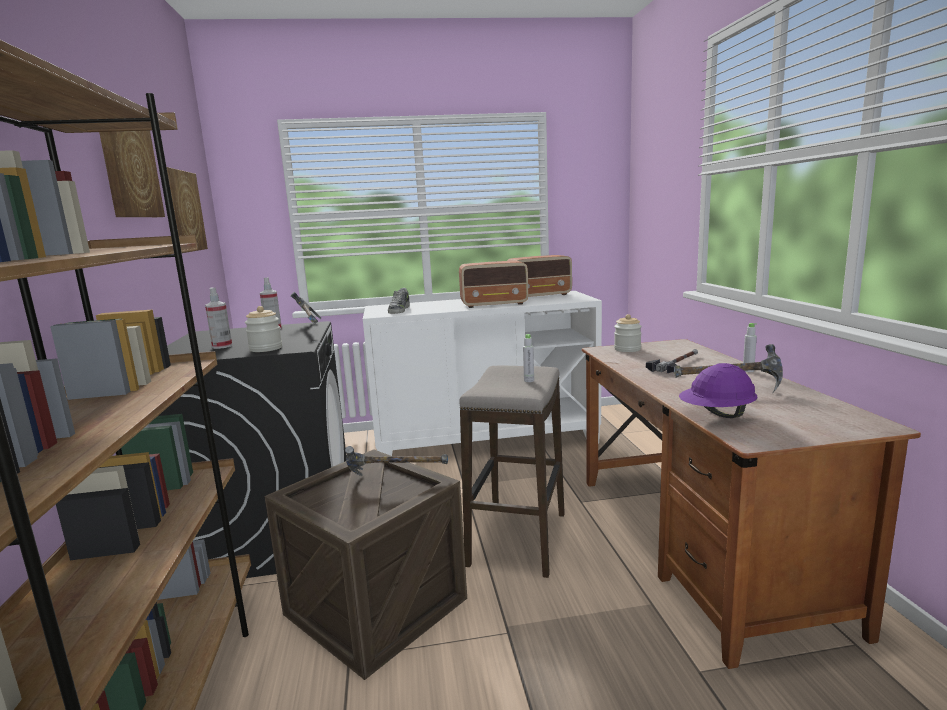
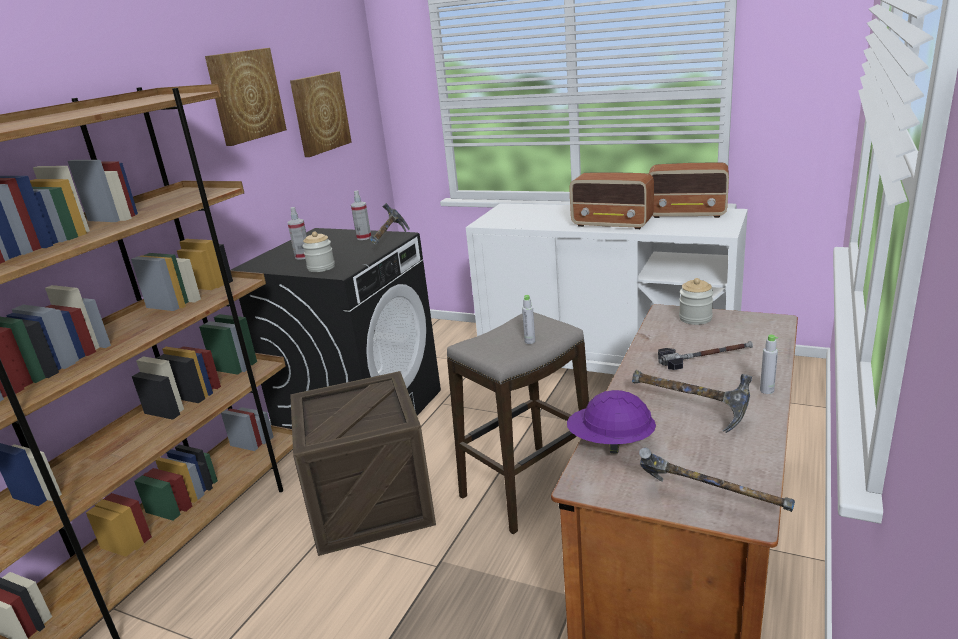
camera: 35 degrees right, 10 degrees up
hammer [345,446,448,476] -> hammer moved to [639,448,795,512]
shoe [388,288,410,314] -> none

